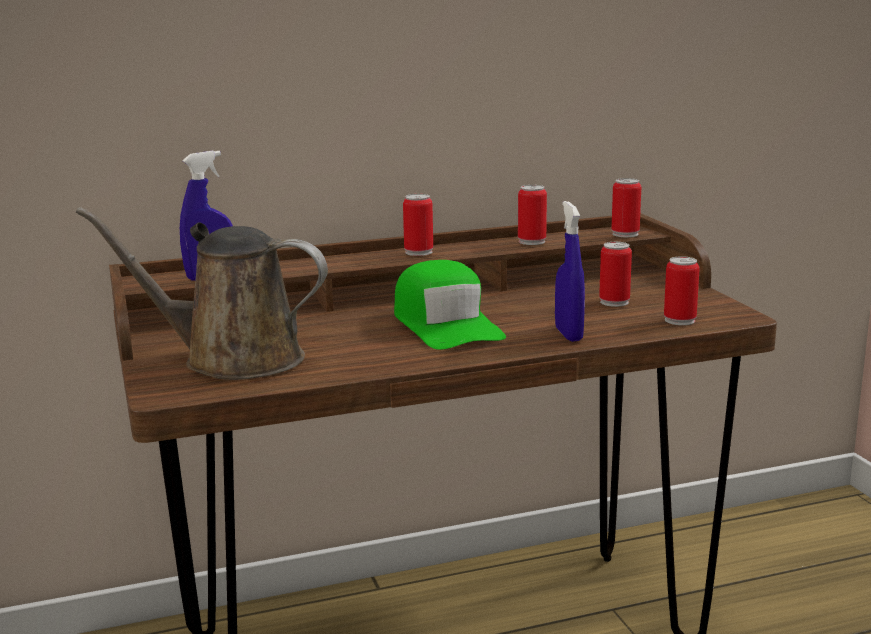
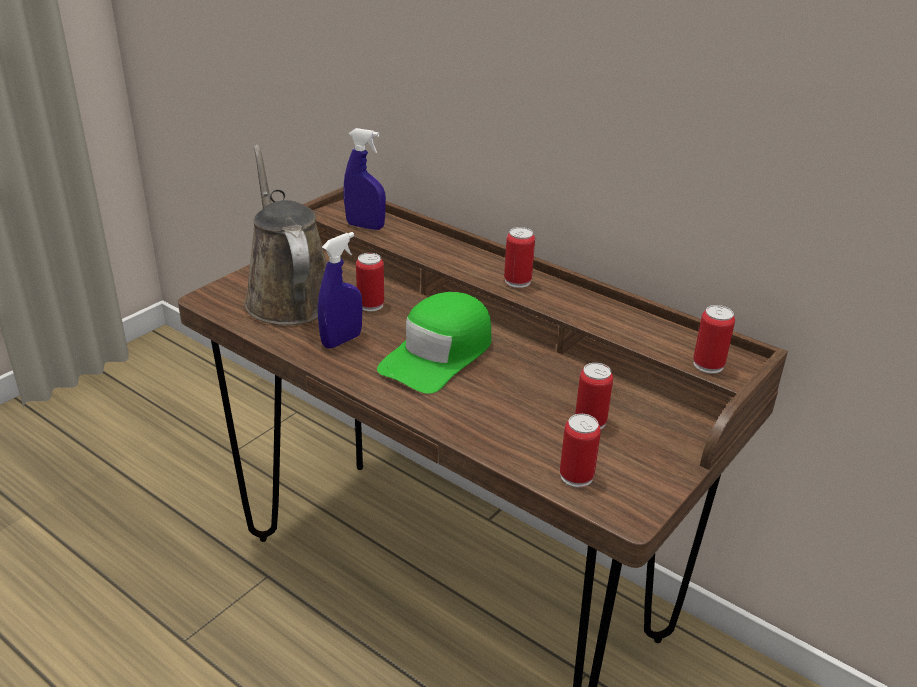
camera: 55 degrees right, 15 degrees up
can [518,185,547,245] -> can moved to [356,253,384,311]
blue spray bottle [555,201,585,342] -> blue spray bottle moved to [318,232,362,348]

